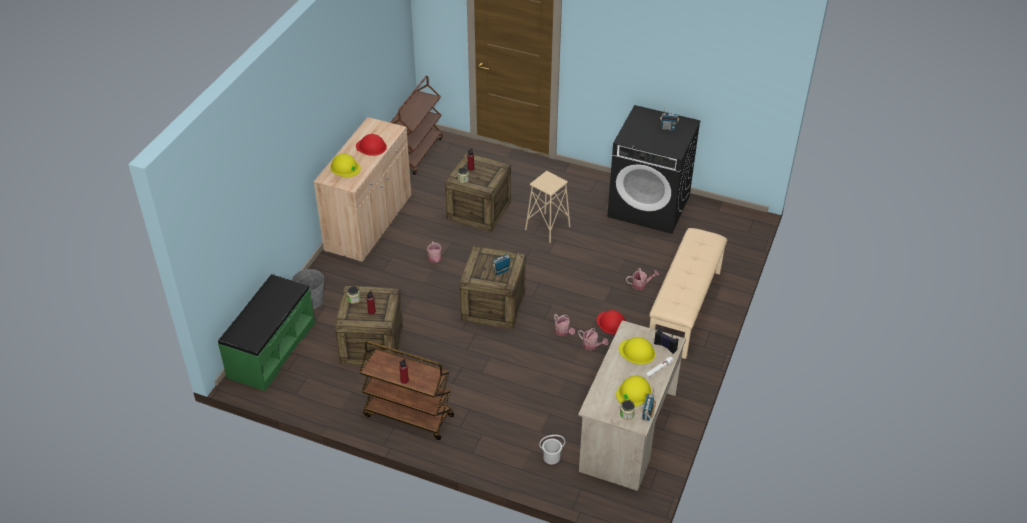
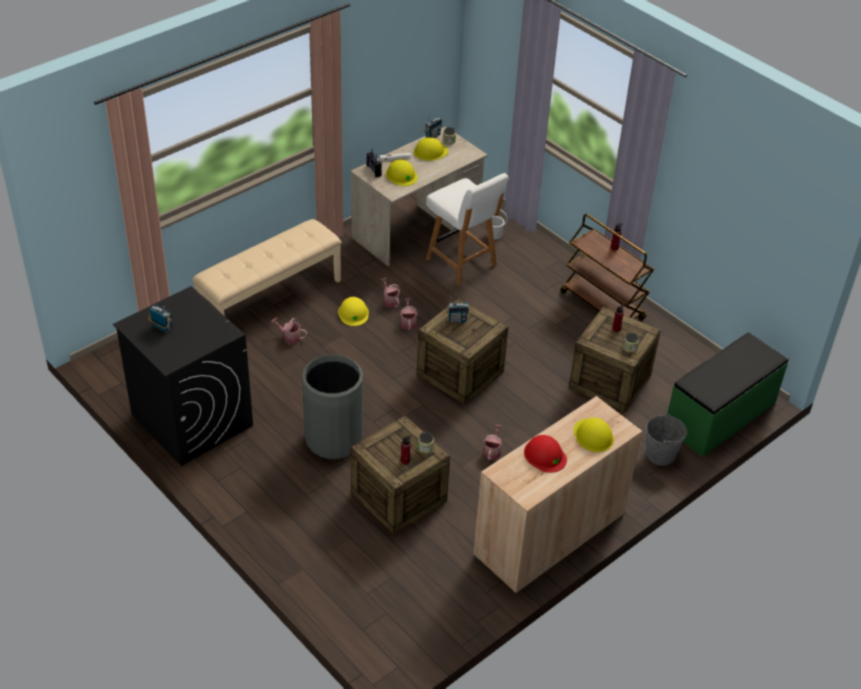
camera: 155 degrees left, 0 degrees up
brown cart [390,76,443,175] -> none
beige stool [525,171,571,243] -> grey trash can [302,355,363,459]
red hard hat [596,310,626,335] -> yellow hard hat [338,297,369,326]
none -> white chair [426,173,509,285]

